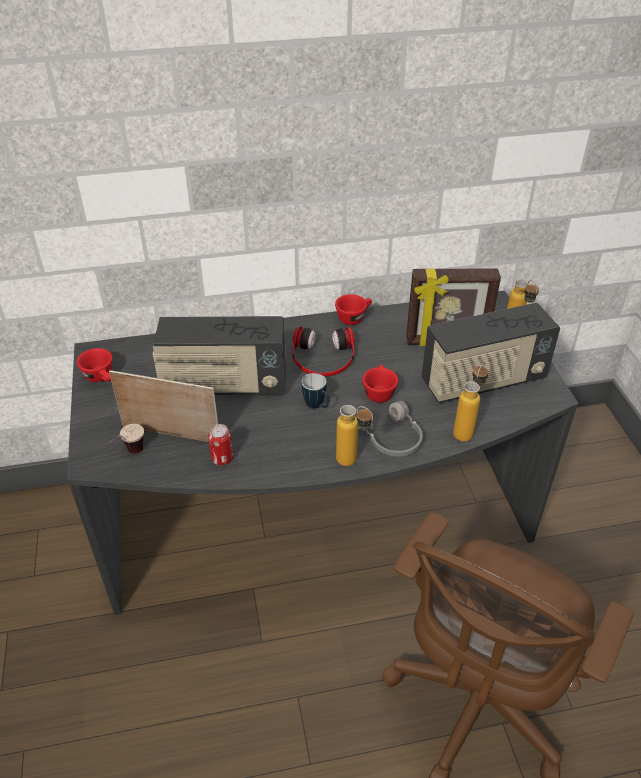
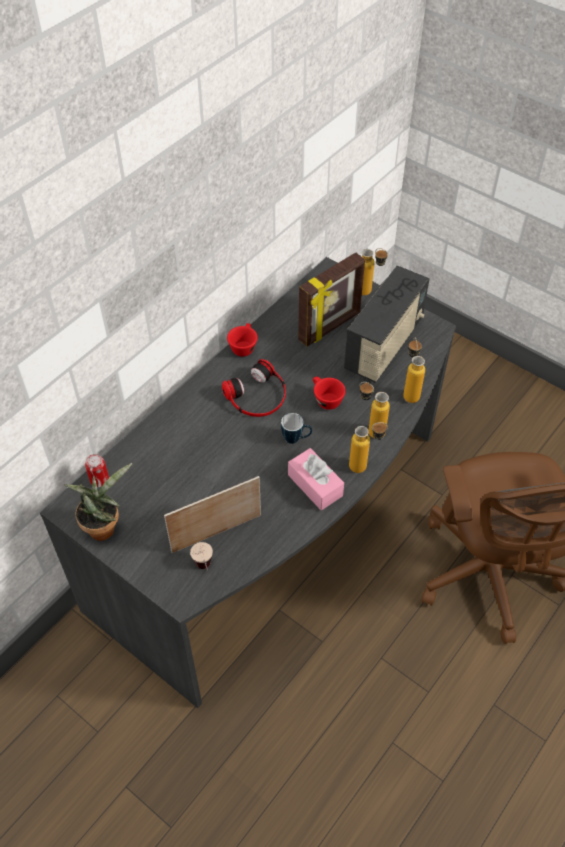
camera: 40 degrees left, 10 degrees up
red cup [77,348,113,382] -> potted plant [64,463,132,541]
radio [153,316,286,395] -> none
can [208,424,233,465] -> can moved to [85,454,109,487]
grey headphones [363,401,423,457] -> bottle [360,382,390,439]
none -> pink tissue box [288,448,344,510]

